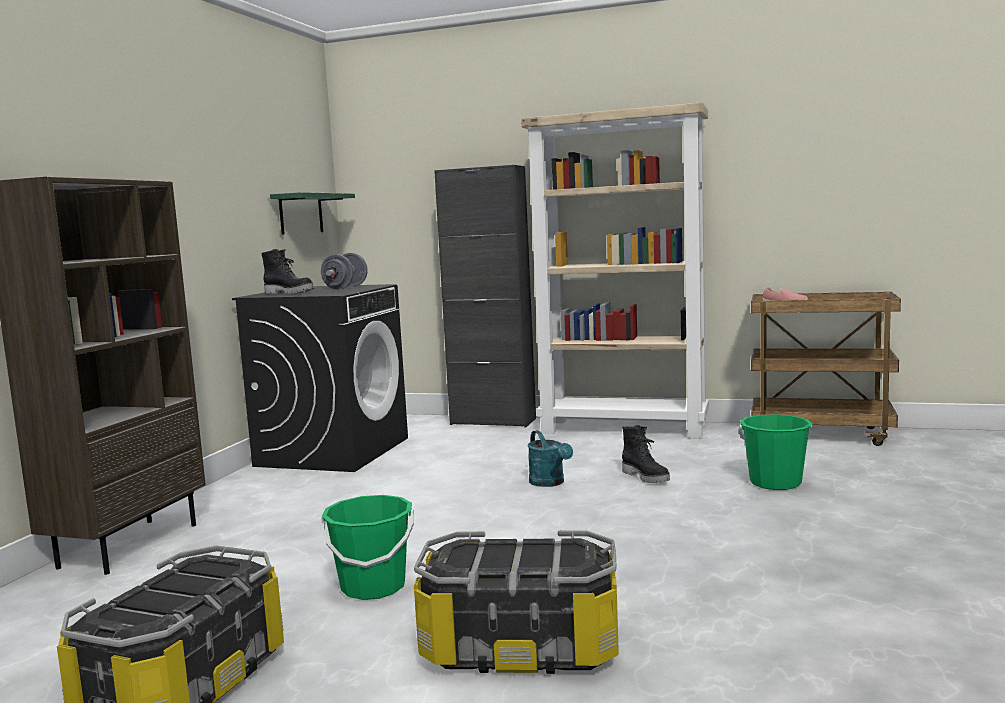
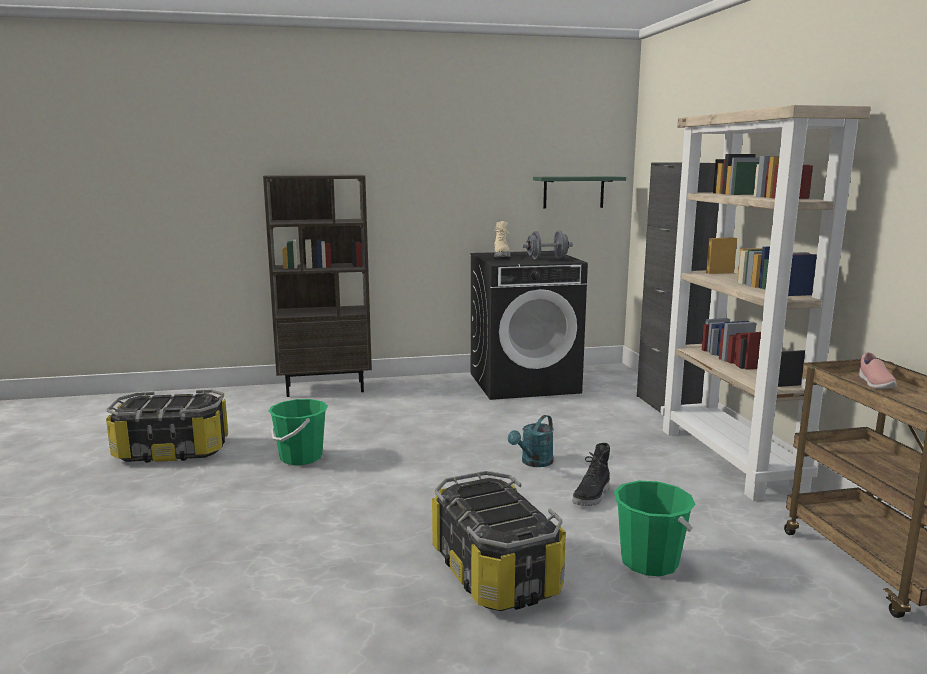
camera: 60 degrees right, 5 degrees up
black boot [261,249,314,294] -> beige boot [494,221,511,257]
storage box [414,530,619,674] -> storage box moved to [432,471,566,611]

